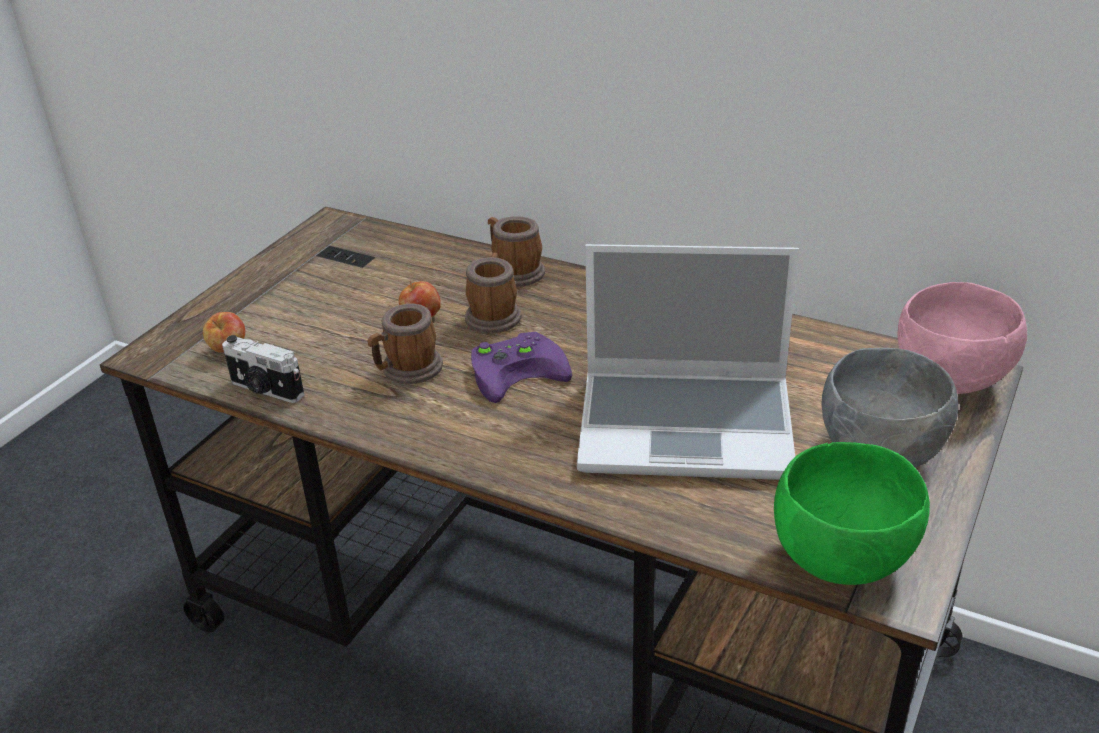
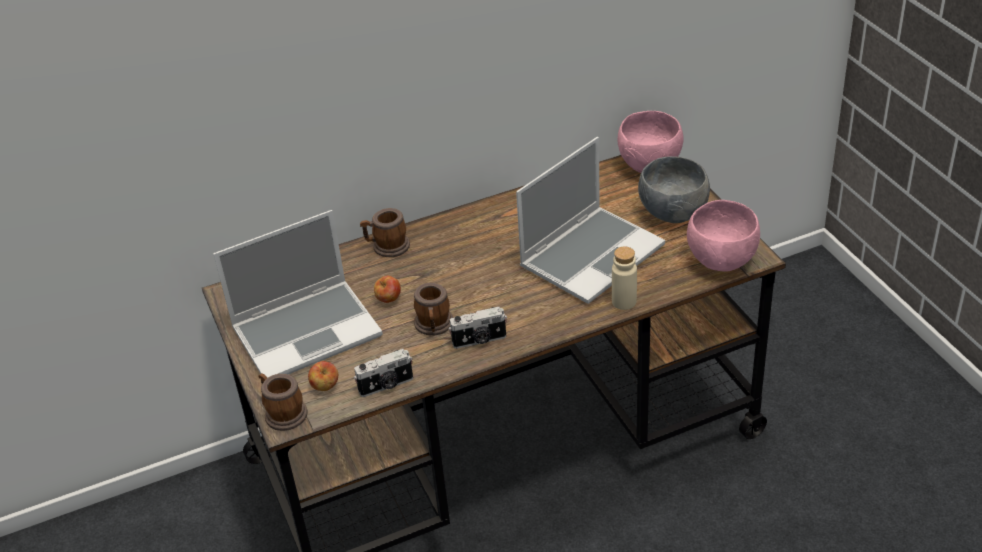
camera: 50 degrees left, 5 degrees up
mug [465,253,522,333] -> mug moved to [258,373,308,431]
purple game controller [471,332,572,403] -> none
green bowl [774,442,930,585] -> pink bowl [687,200,760,272]
none -> laptop [213,210,383,377]
none -> camera [448,307,507,349]
none -> beige bottle [612,246,637,310]

